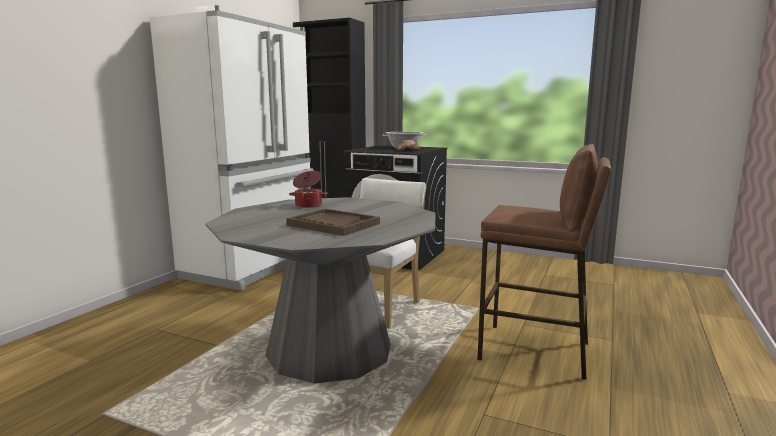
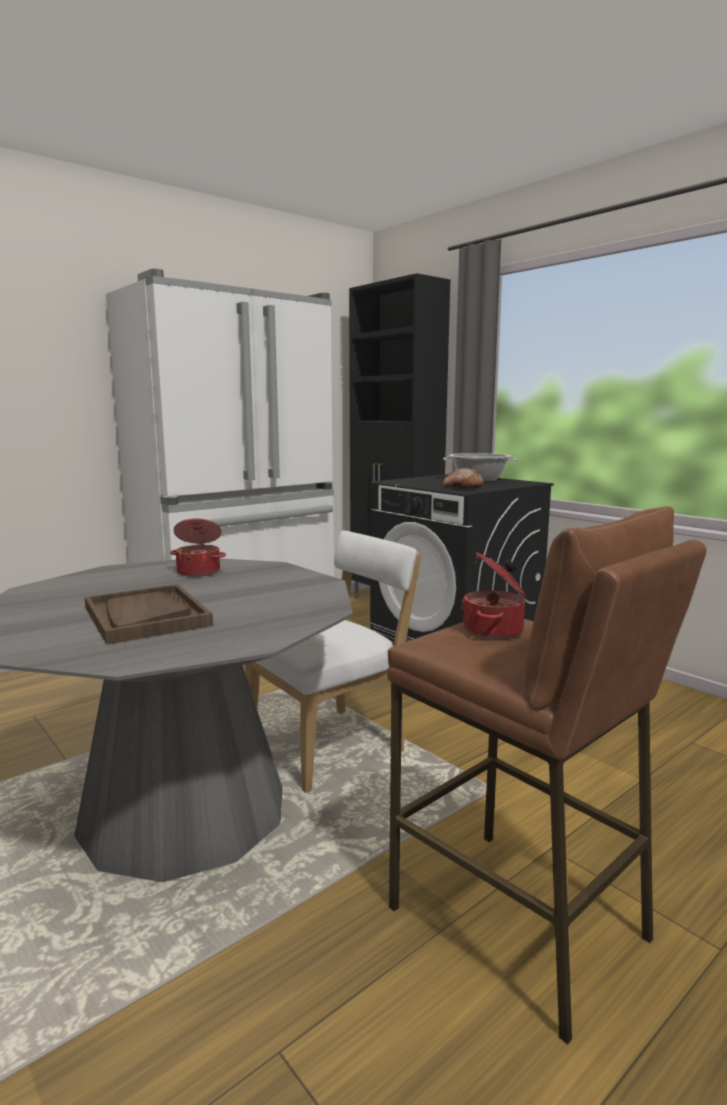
camera: 25 degrees right, 0 degrees up
none -> cooking pot [461,552,526,639]

